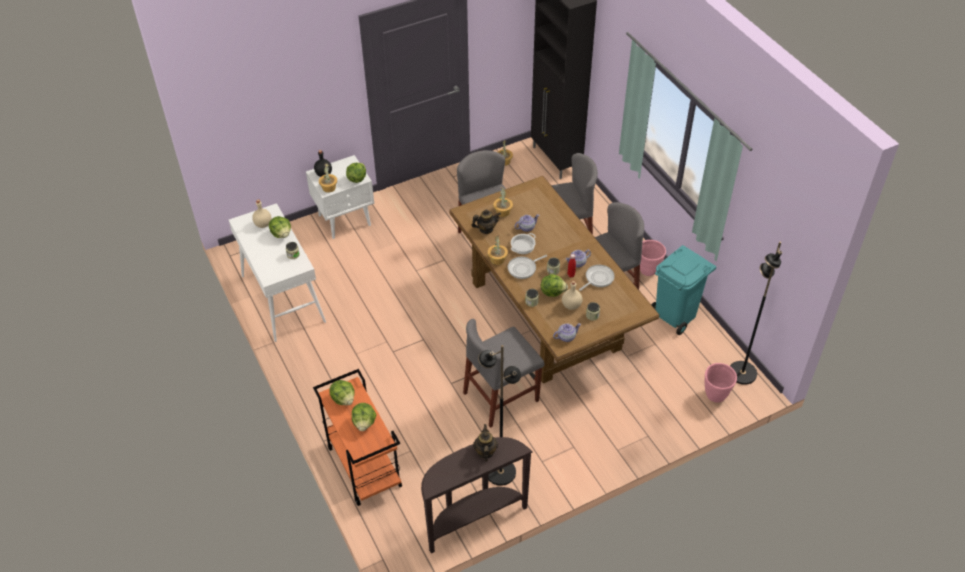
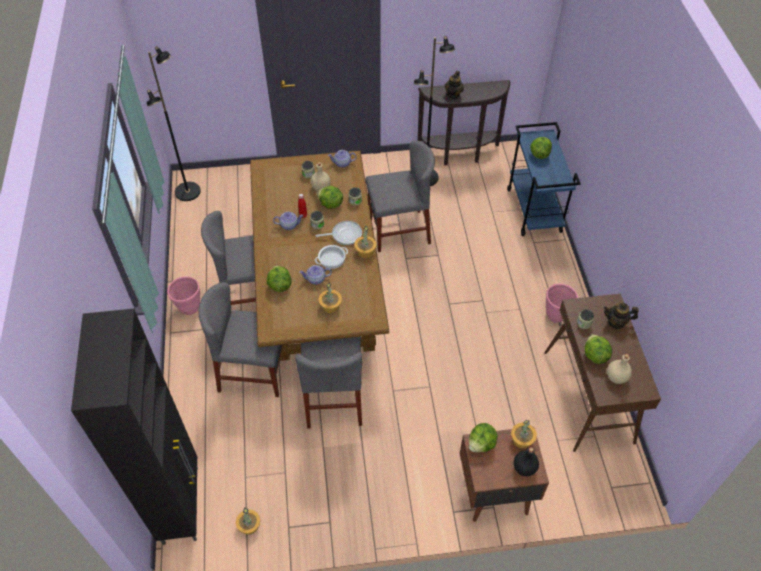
camera: 160 degrees left, 5 degrees up
white console table [229,203,326,342] -> brown console table [544,294,661,452]
white nightstand [306,155,374,239] -> brown nightstand [460,428,549,522]
orange cart [313,369,402,506] -> blue cart [507,122,581,236]
lettuce [329,380,355,405] -> lettuce moved to [267,266,291,292]
teapot [471,209,501,234] -> teapot moved to [604,302,639,329]
frying pan [579,265,615,291] -> none
turquoise trash can [651,245,716,335] -> none
pink planter [704,363,737,402] -> pink planter moved to [546,284,578,323]

